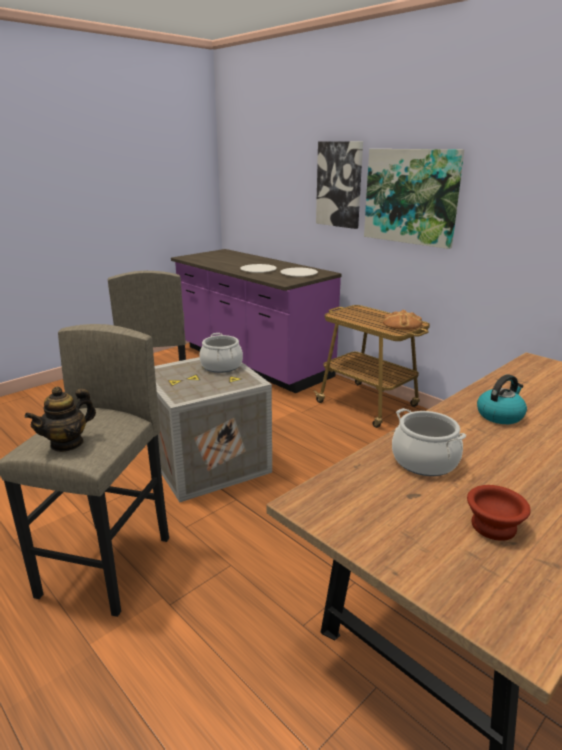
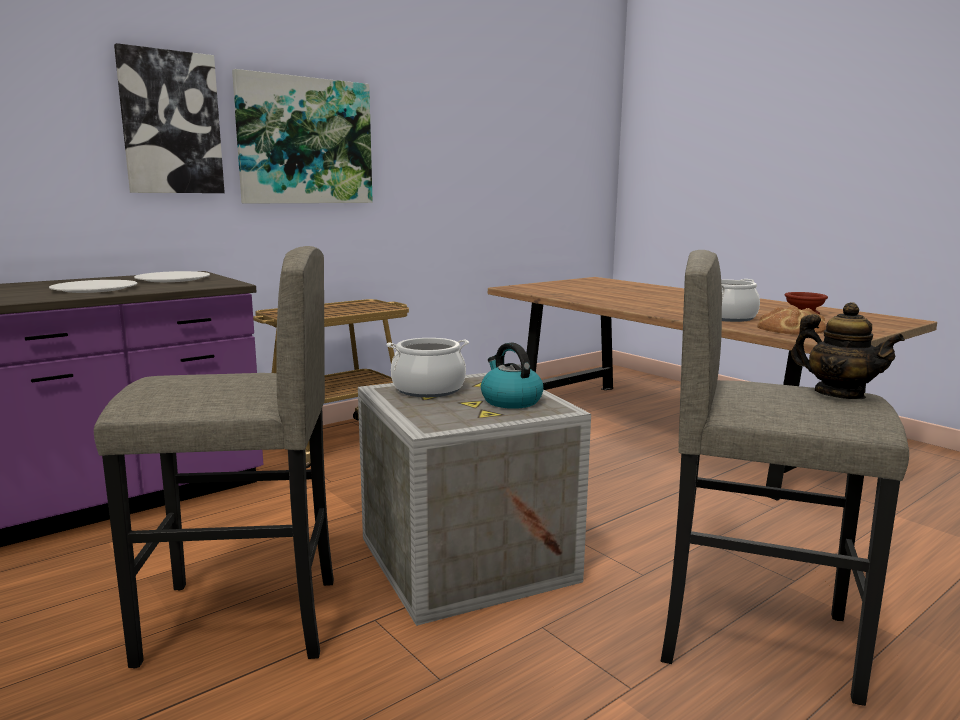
camera: 85 degrees left, 10 degrees down
bread [383,310,422,330] -> bread moved to [757,306,826,335]
kettle [477,374,527,424] -> kettle moved to [481,342,543,409]

